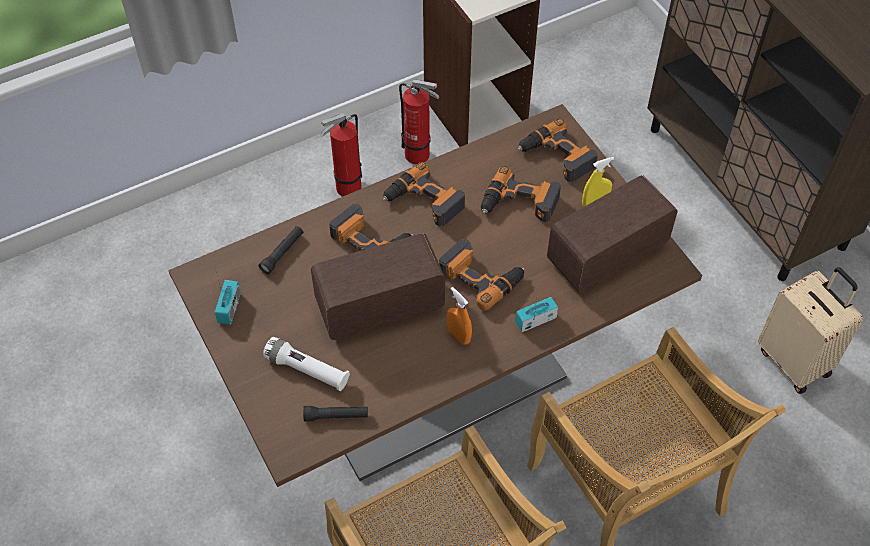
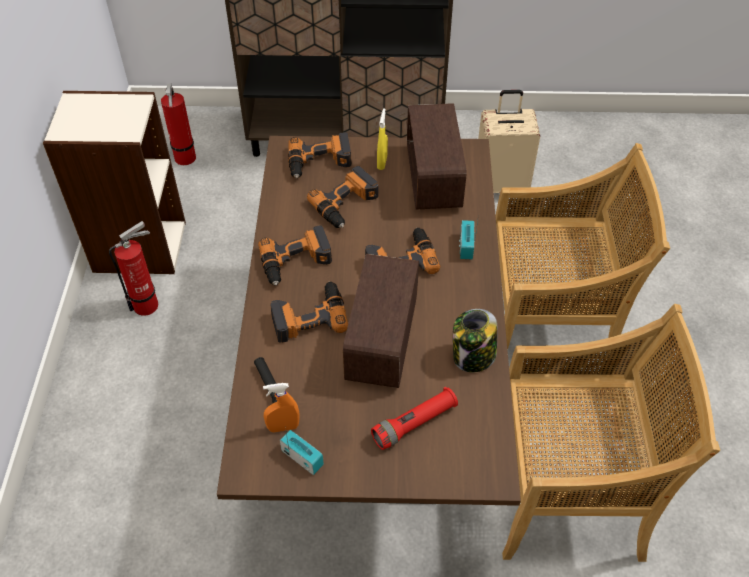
camera: 60 degrees left, 5 degrees down
white flashlight [263,337,350,391] -> red flashlight [371,387,458,450]
black flashlight [303,406,368,422] -> none
fire extinguisher [320,113,362,197] -> fire extinguisher moved to [161,83,196,165]
orange spray bottle [447,287,472,345] -> orange spray bottle moved to [263,383,299,432]
none -> jar [453,309,497,373]

